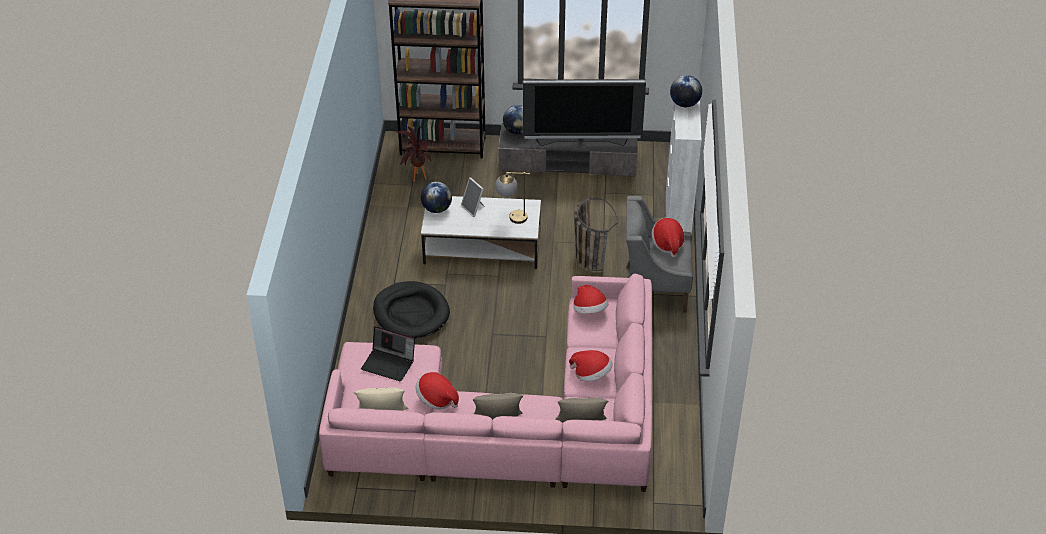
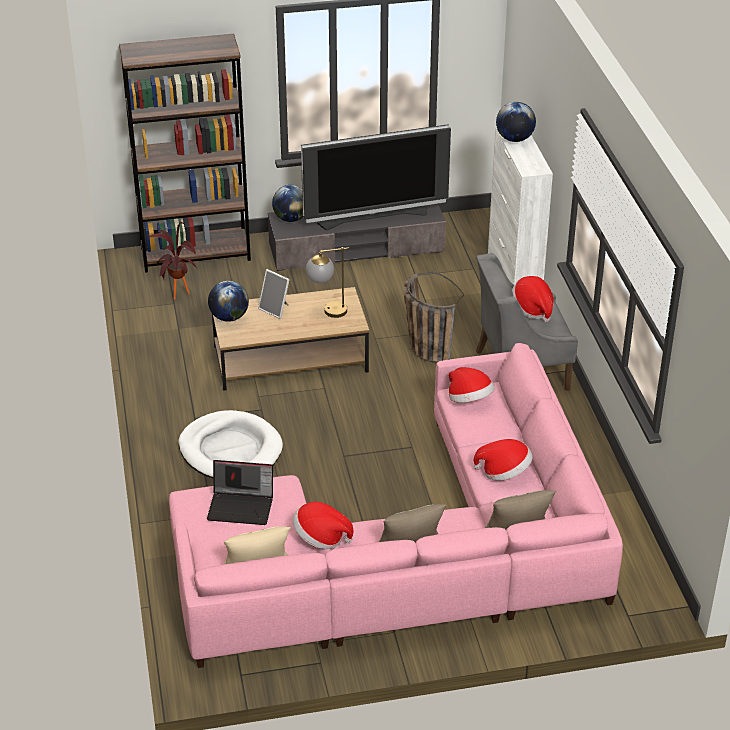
camera: 15 degrees left, 5 degrees down
black dog bed [373,281,450,339] -> white dog bed [179,410,283,478]
white coffee table [421,196,541,269] -> brown coffee table [212,287,369,391]

